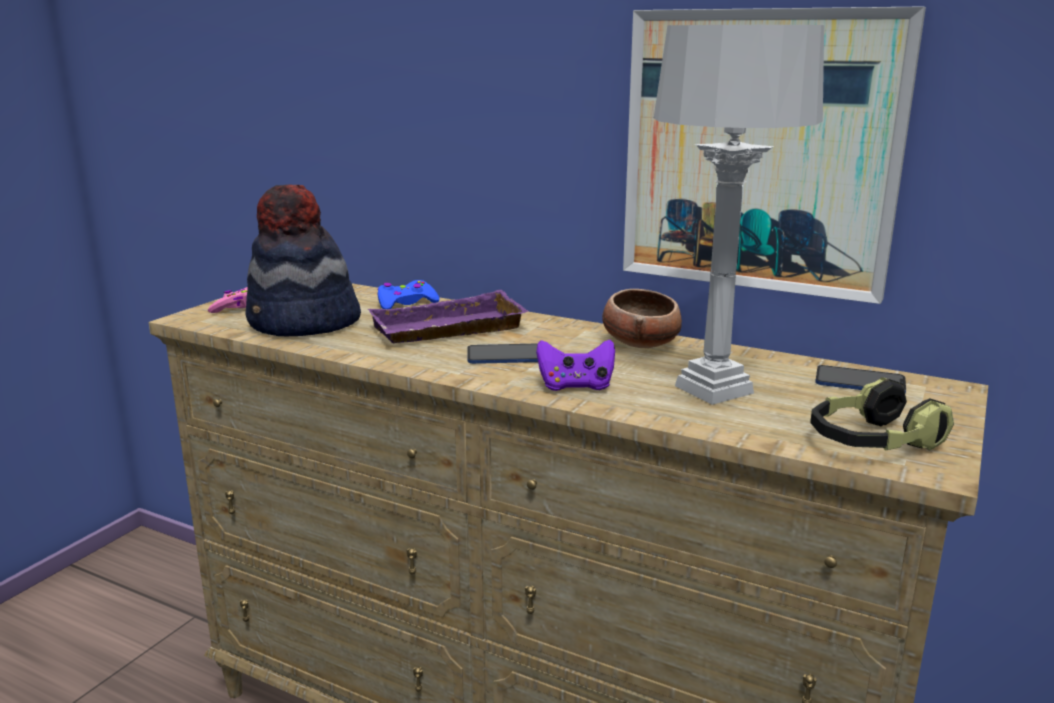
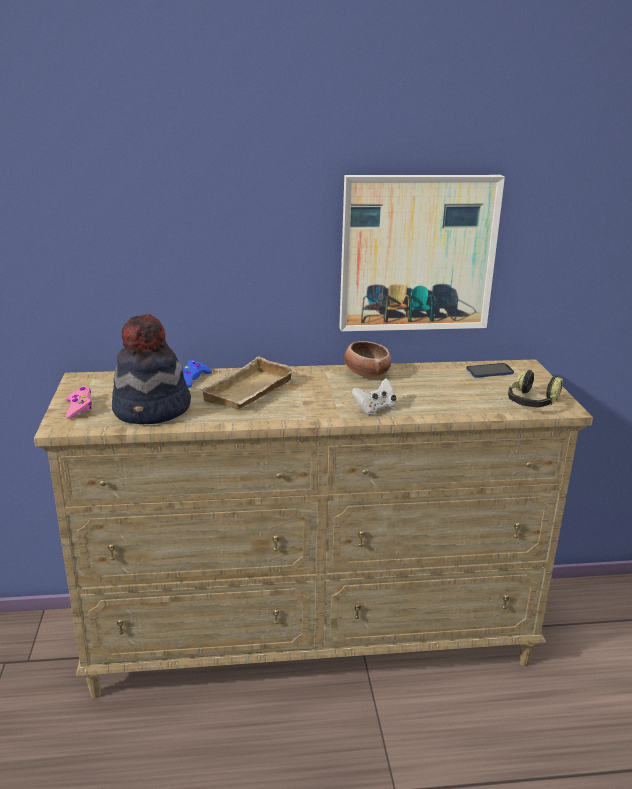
camera: 35 degrees left, 5 degrees up
purple tray [368,290,528,343] -> beige tray [200,356,298,409]
phone [467,343,538,364] -> none
purple game controller [536,340,615,391] -> white game controller [352,378,397,415]
grey table lamp [654,25,824,405] -> none

